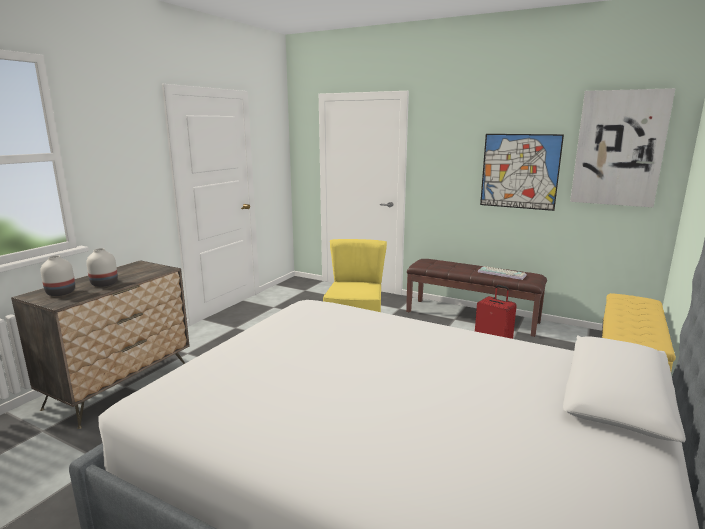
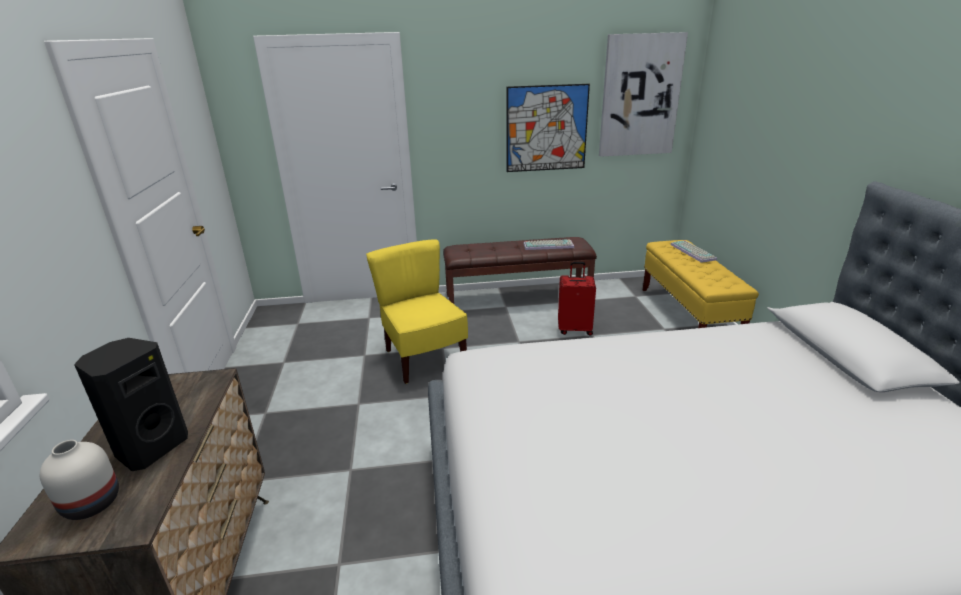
camera: 35 degrees left, 10 degrees up
white vase [86,248,118,287] -> black speaker [74,338,188,471]
none -> keyboard [670,240,717,263]

